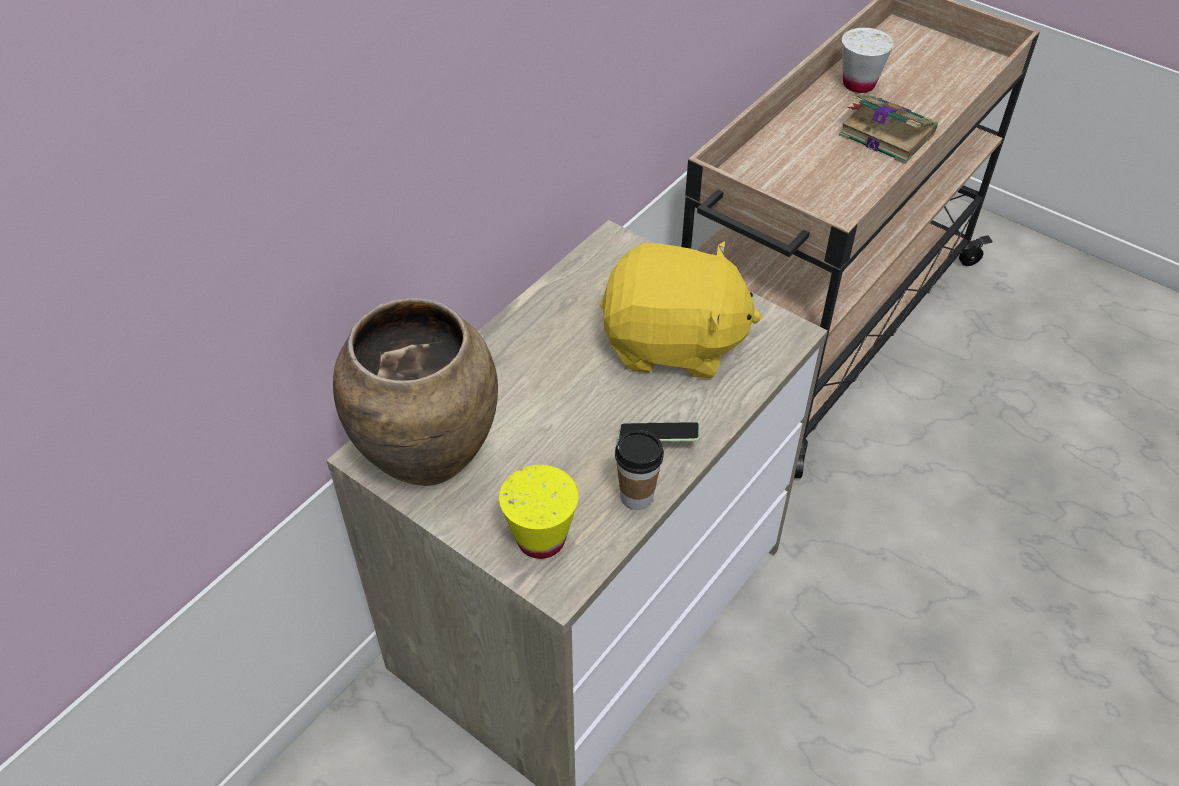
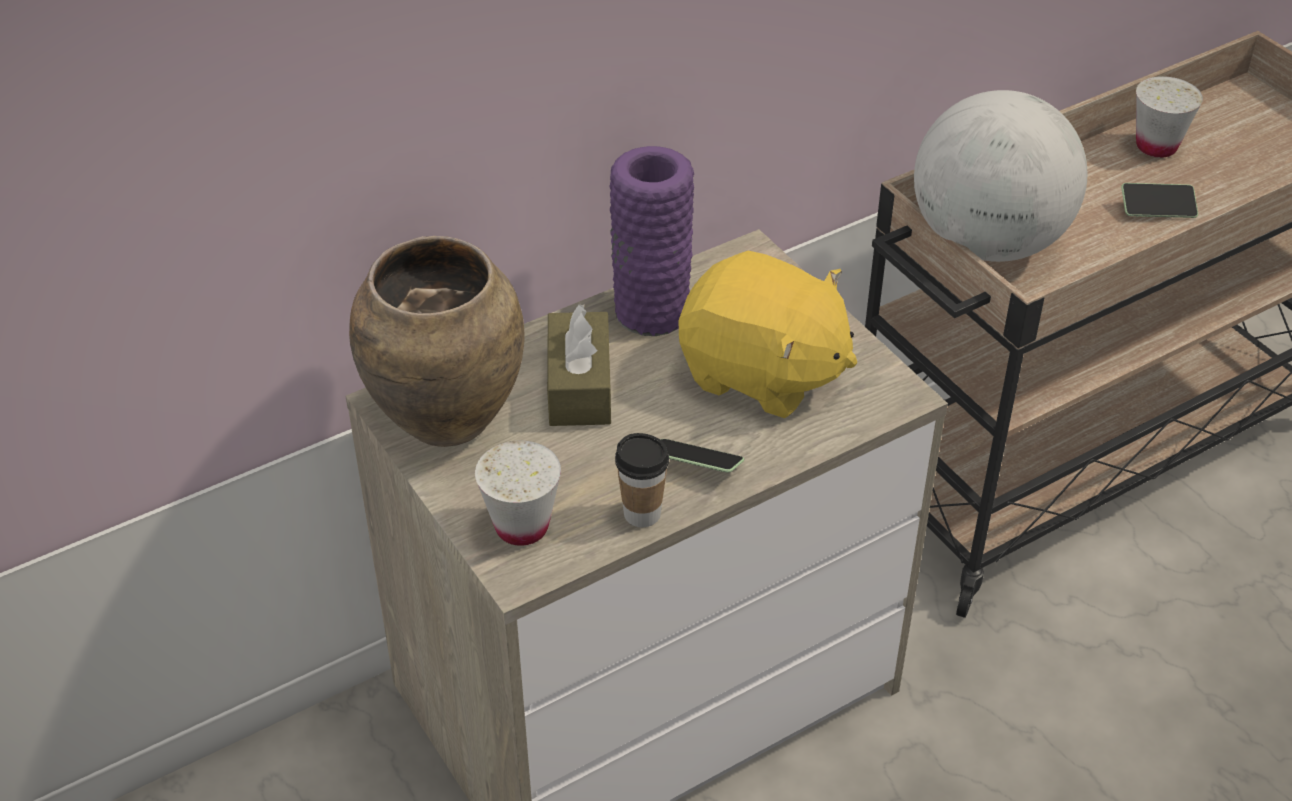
camera: 20 degrees right, 5 degrees down
yellow cup [499,465,579,559] -> white cup [475,441,561,546]
book [839,94,938,164] -> phone [1121,183,1198,218]
none -> brown tissue box [547,304,611,426]
none -> purple vase [610,146,694,336]
none -> globe [914,90,1087,262]

